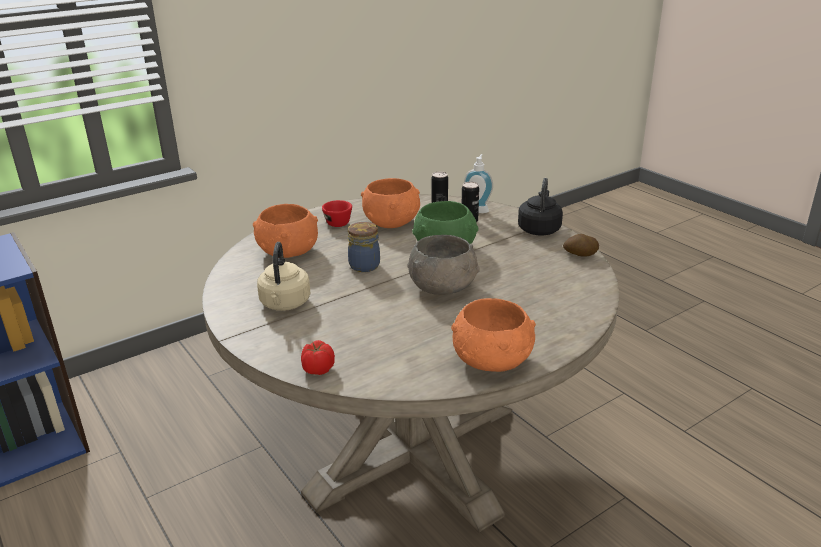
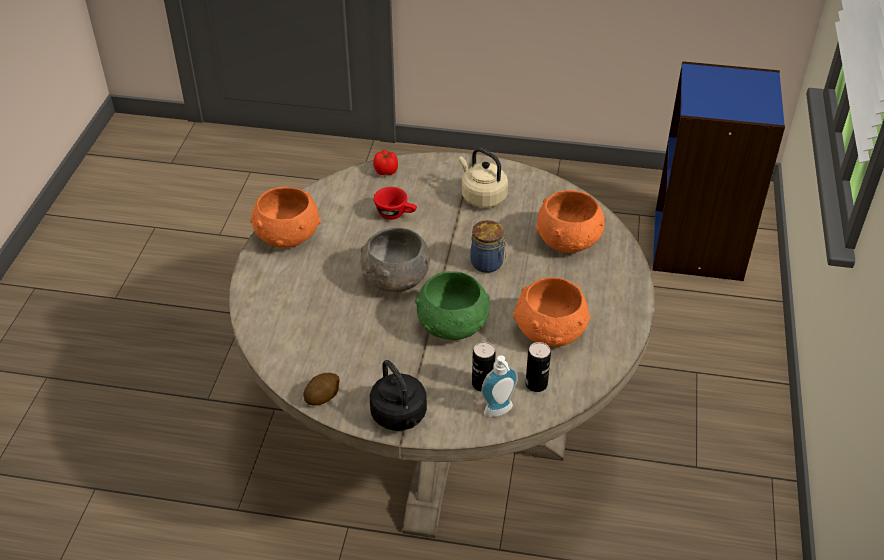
camera: 135 degrees right, 15 degrees up
red cup [322,200,352,227] -> red cup moved to [374,187,417,220]

